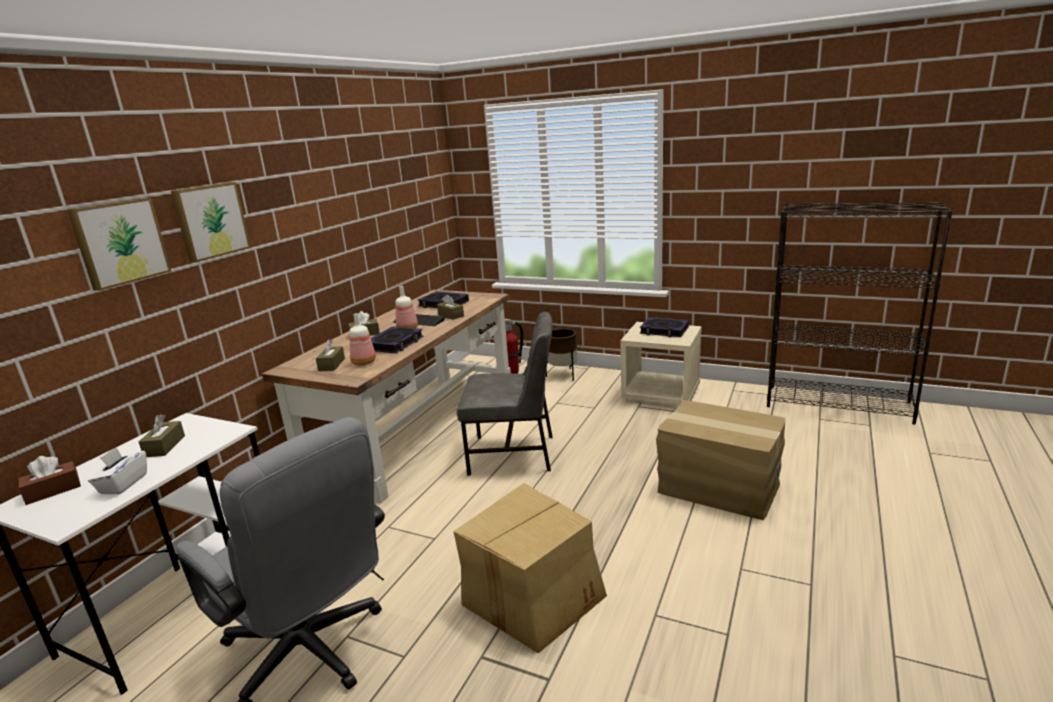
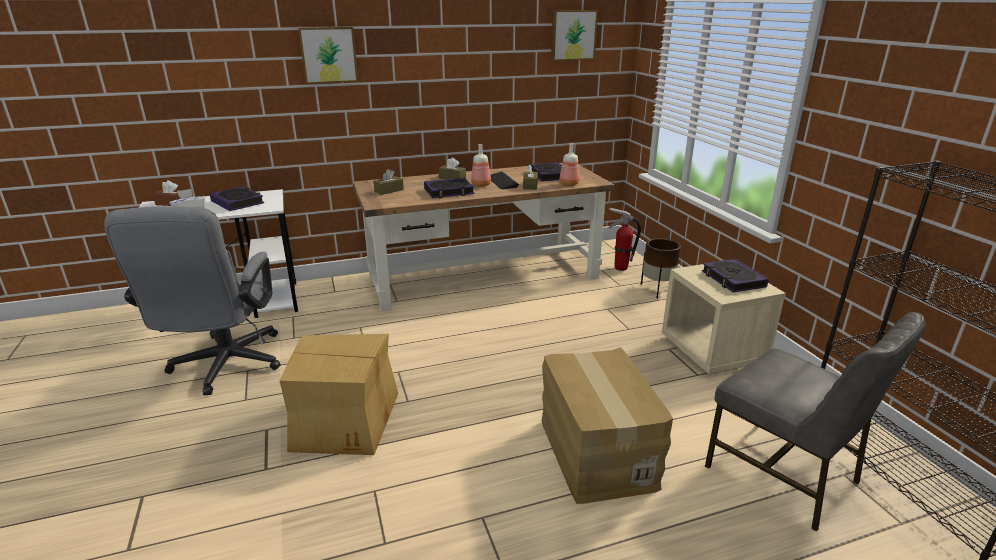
camera: 45 degrees right, 5 degrees up
picture [67,197,171,291] -> picture moved to [551,10,598,61]
brown tissue box [139,415,185,457] -> book [209,186,264,211]
bottle [349,313,376,366] -> bottle moved to [559,143,579,186]
grey chair [457,312,553,475] -> grey chair moved to [705,312,926,532]

